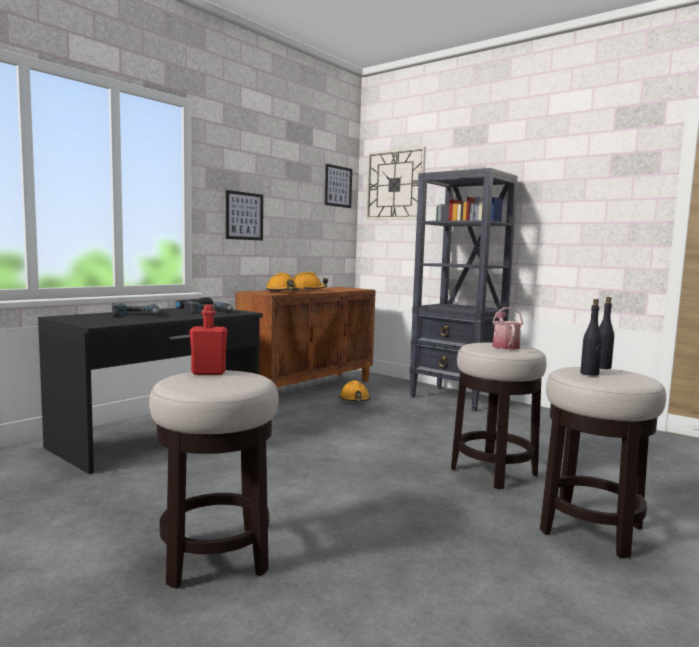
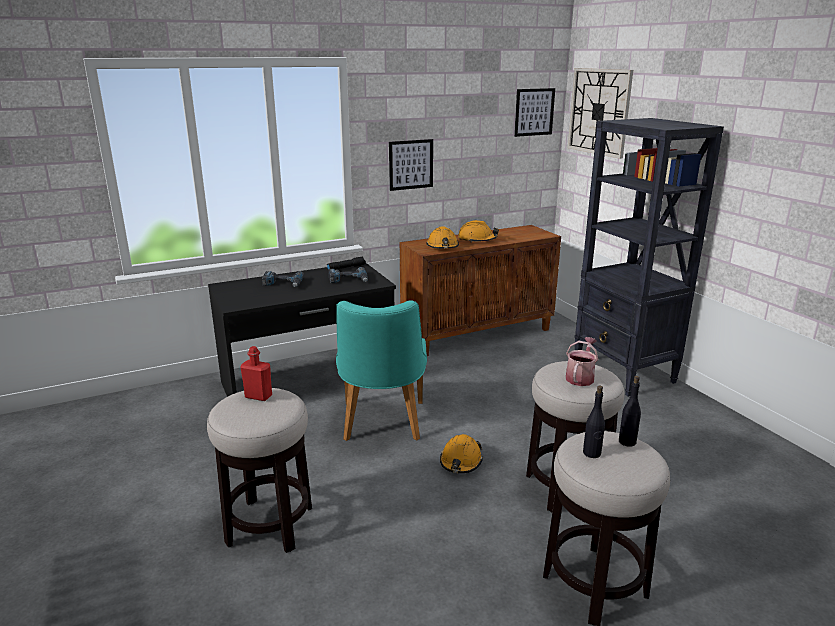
camera: 25 degrees right, 15 degrees up
orange hard hat [339,381,370,401] -> orange hard hat moved to [440,434,483,473]
none -> turquoise chair [336,300,427,441]

